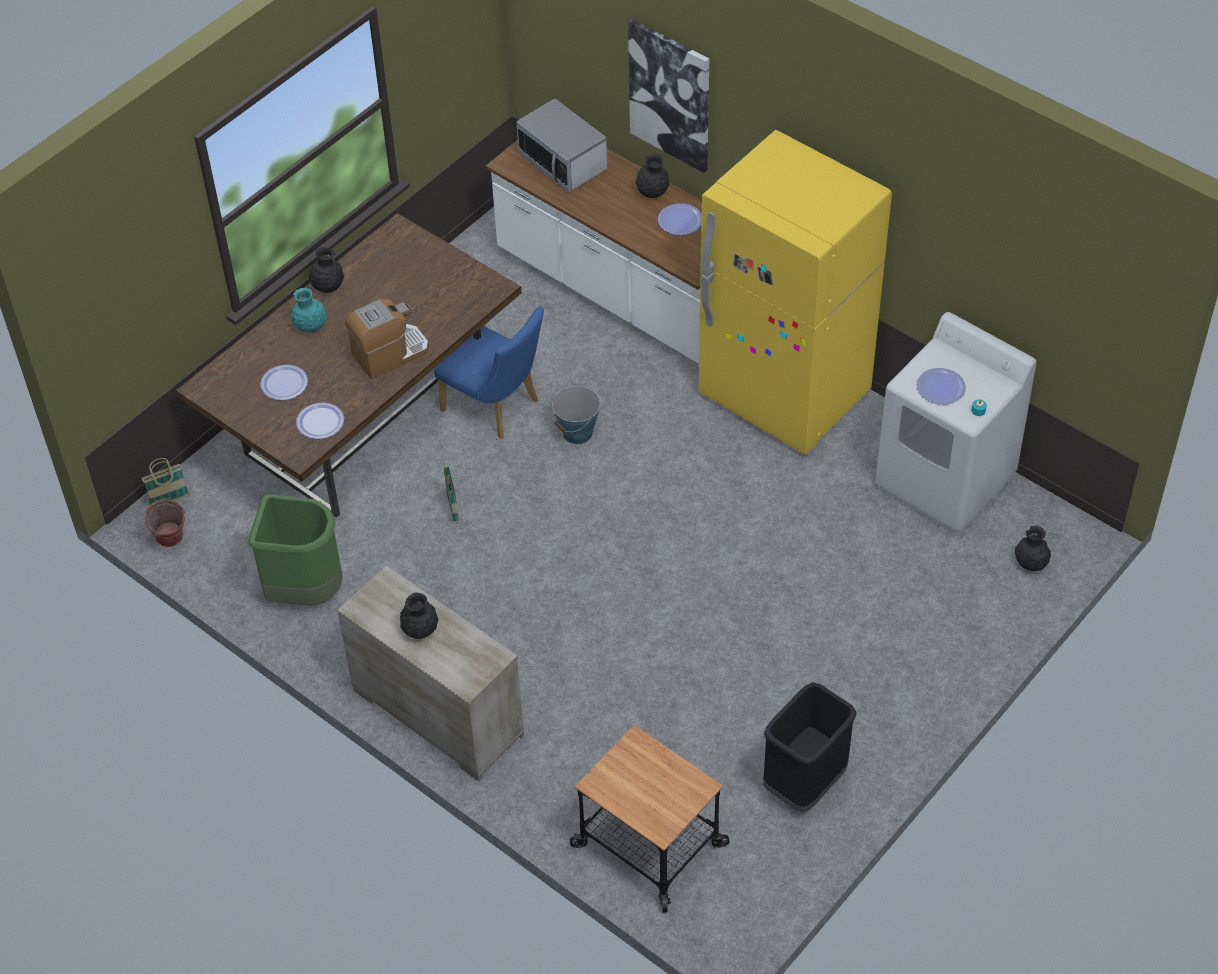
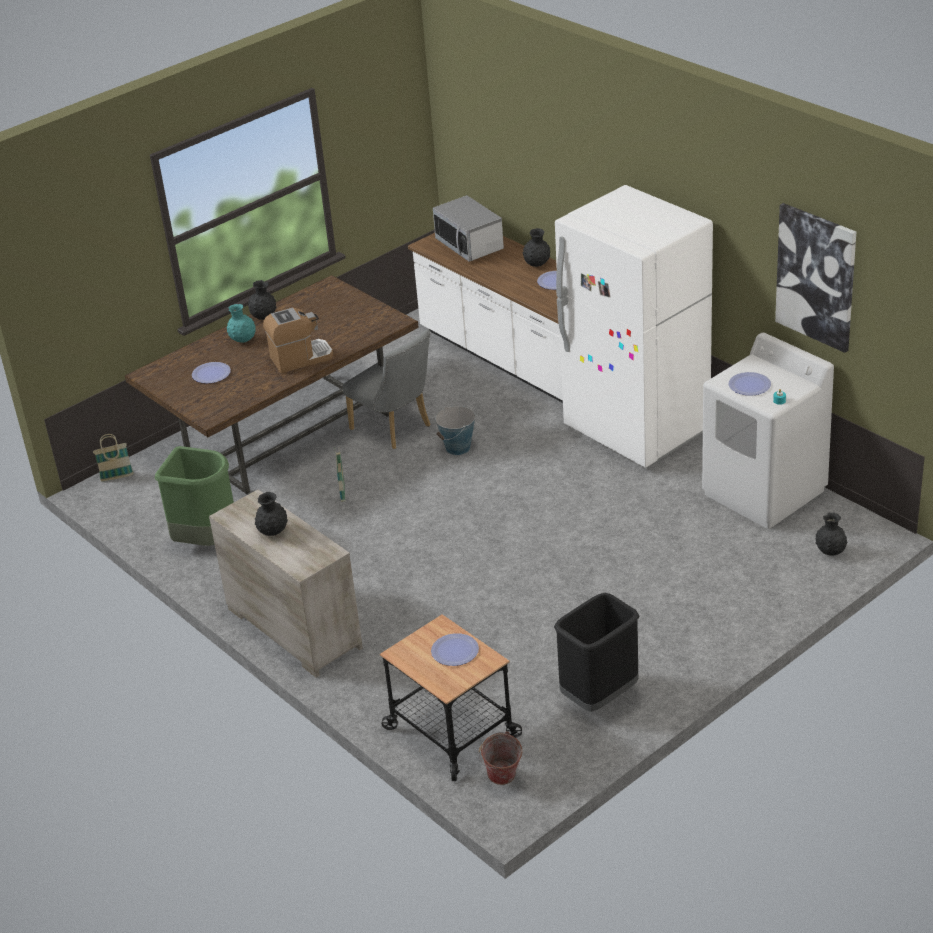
camera: 10 degrees right, 15 degrees down
bucket [143,497,185,547] -> bucket moved to [479,731,523,785]
plate [296,403,344,439] -> plate moved to [431,633,479,666]
blue chair [434,306,544,439] -> grey chair [342,329,431,449]
picture [628,19,709,173] -> picture moved to [775,203,856,353]
yellow fridge [699,130,892,455] -> white fridge [555,185,713,468]

